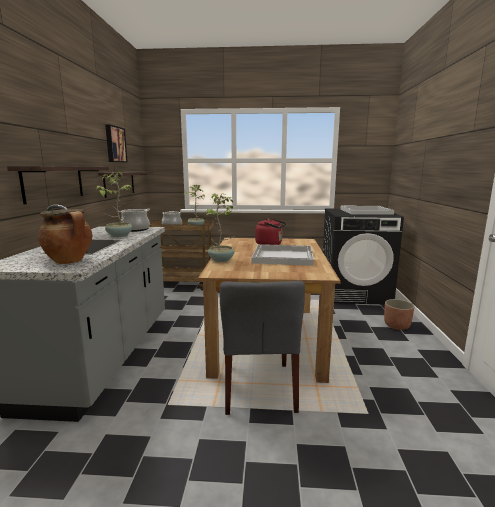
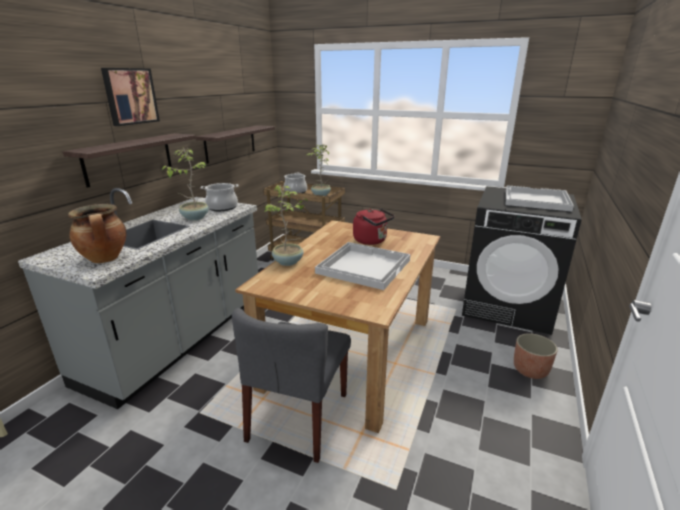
camera: 20 degrees right, 10 degrees up
picture [105,124,128,163] -> picture moved to [101,68,160,126]

